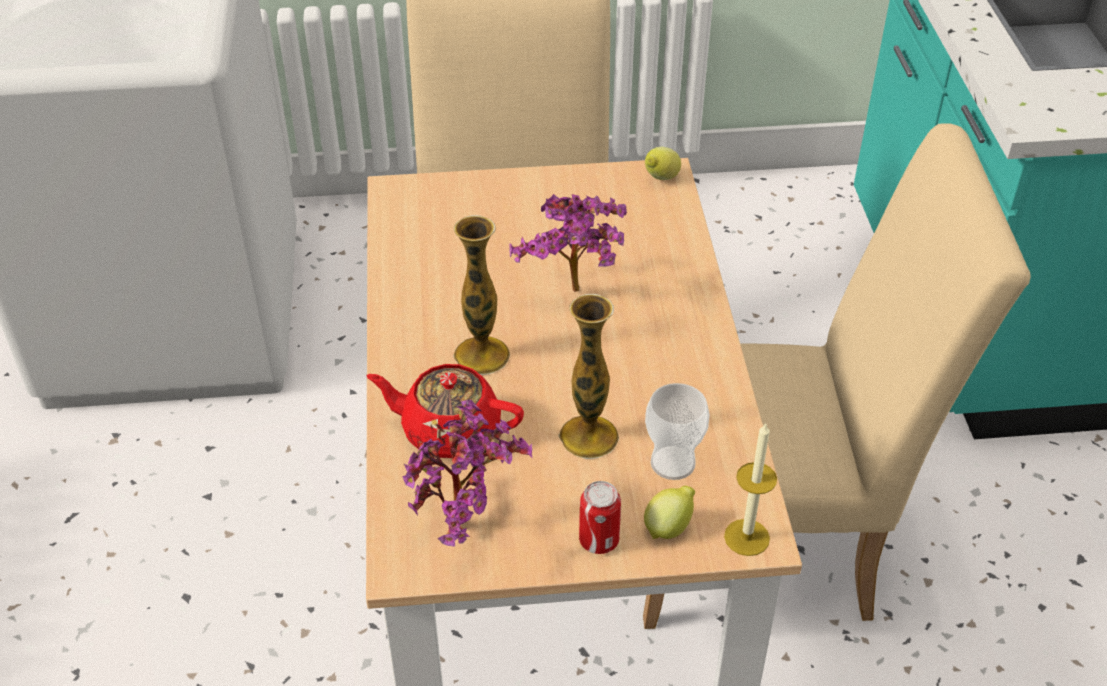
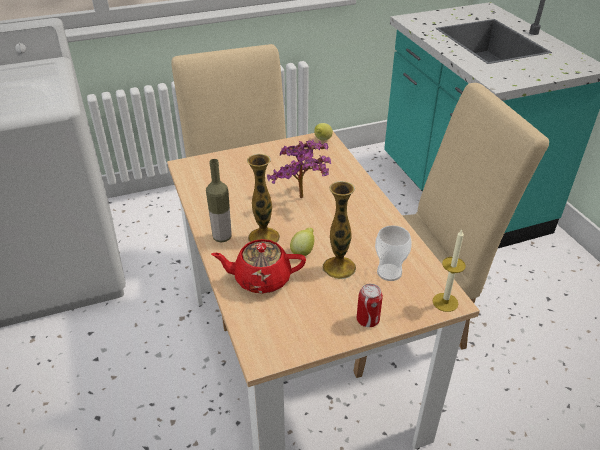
camera: 15 degrees left, 5 degrees down
potted plant [402,399,532,546] -> none
lemon [644,486,695,539] -> lemon moved to [290,228,314,256]
none -> bottle [206,159,232,242]

